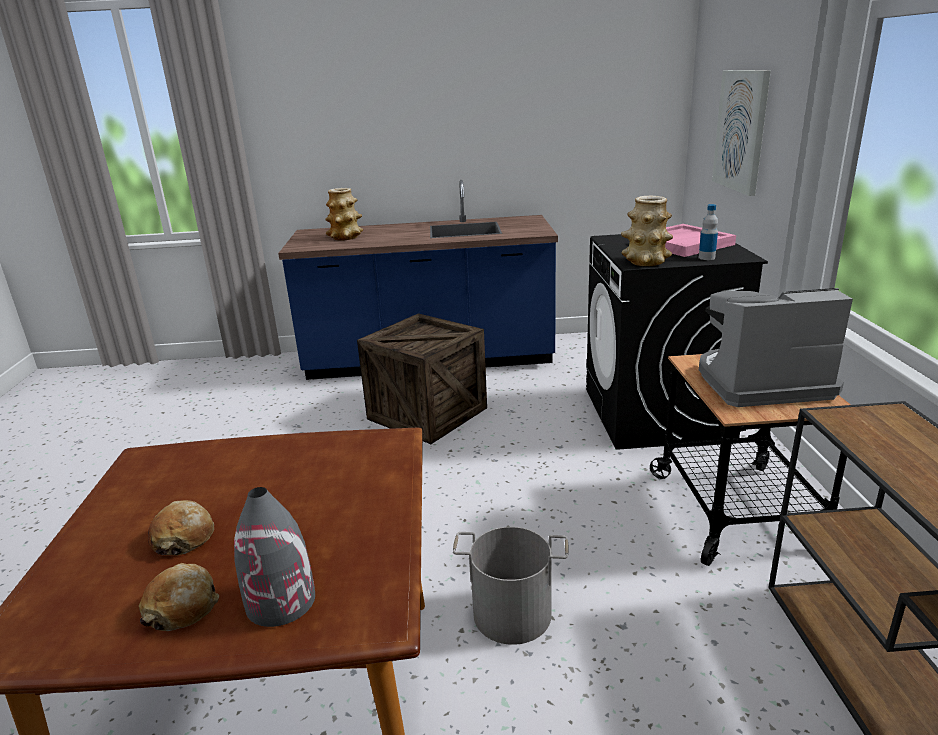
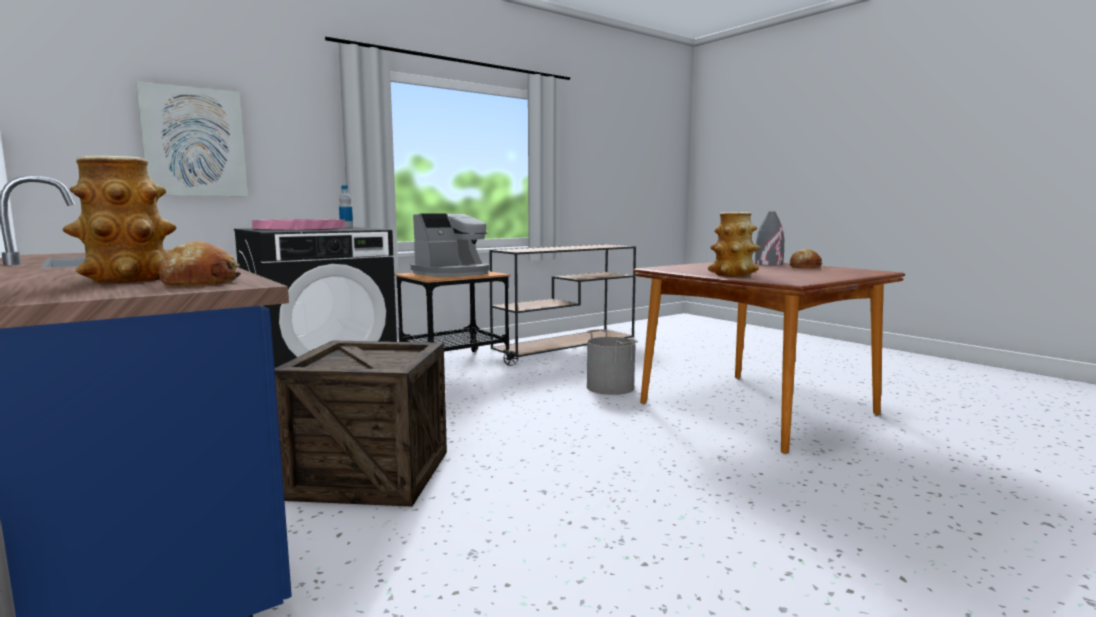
camera: 125 degrees left, 15 degrees down
bread [148,500,214,556] -> bread moved to [159,241,241,286]
vase [621,196,673,266] -> vase moved to [708,212,761,277]
coffee machine [699,288,853,407] -> coffee machine turned 90 degrees counterclockwise [411,213,489,277]

